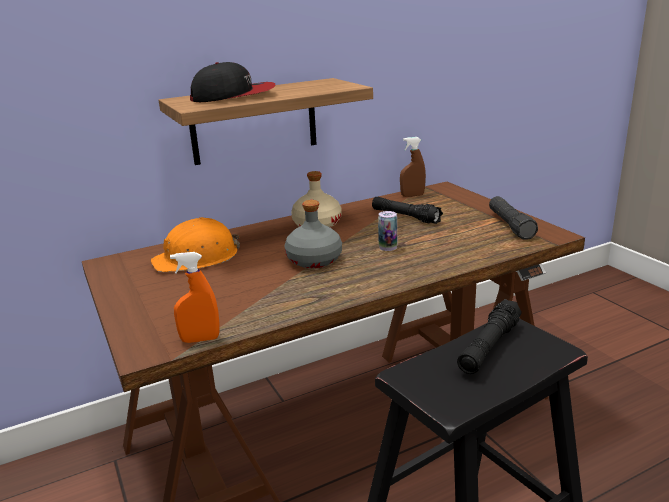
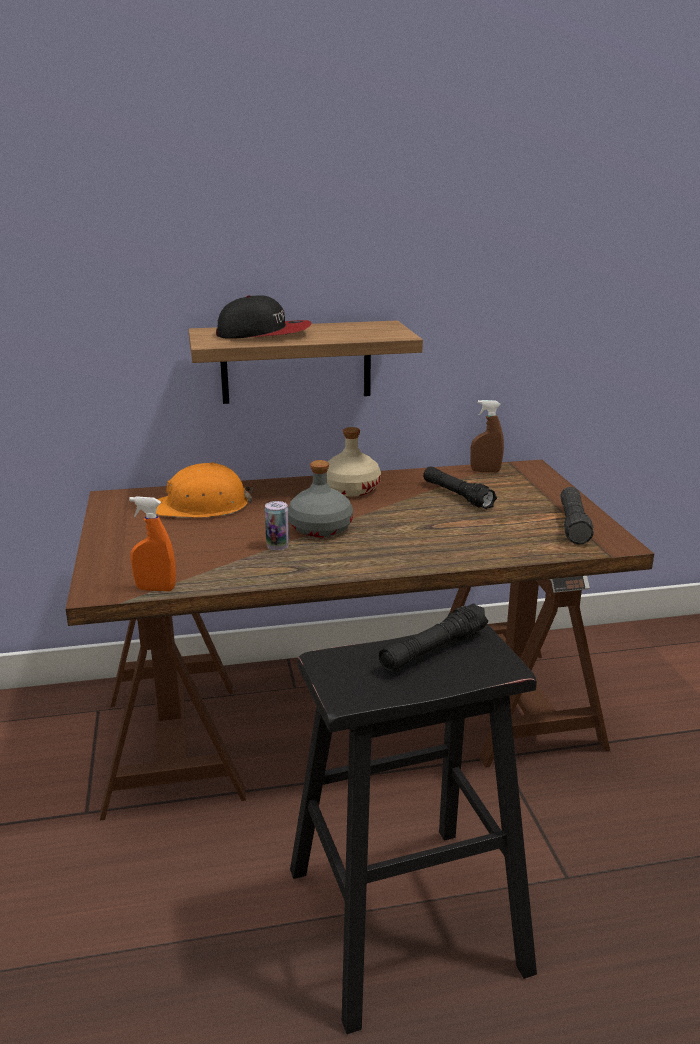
camera: 15 degrees right, 0 degrees up
can [378,211,397,251] -> can moved to [265,501,289,550]

